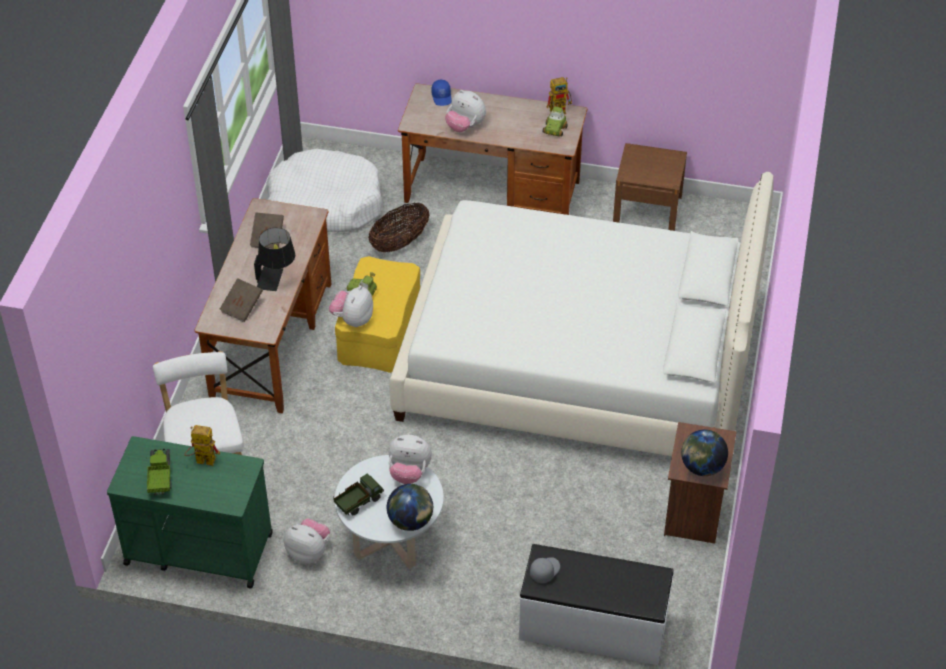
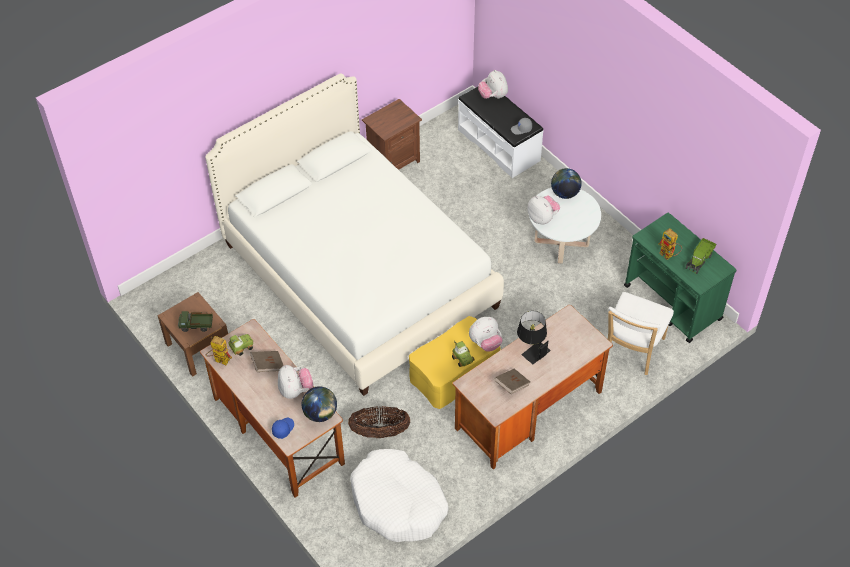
camera: 140 degrees left, 5 degrees up
brown book [219,278,263,322] -> brown book moved to [250,351,284,372]
plush toy [284,519,330,564] -> plush toy moved to [478,70,508,99]
toy truck [333,473,384,515] -> toy truck moved to [178,311,213,332]
globe [681,430,728,476] -> globe moved to [302,386,337,422]

